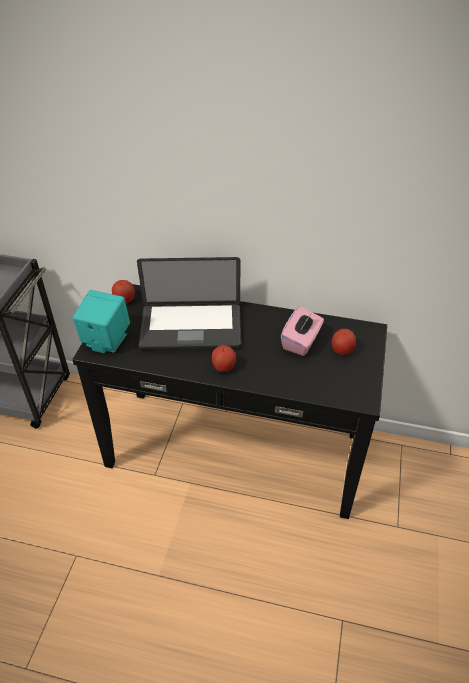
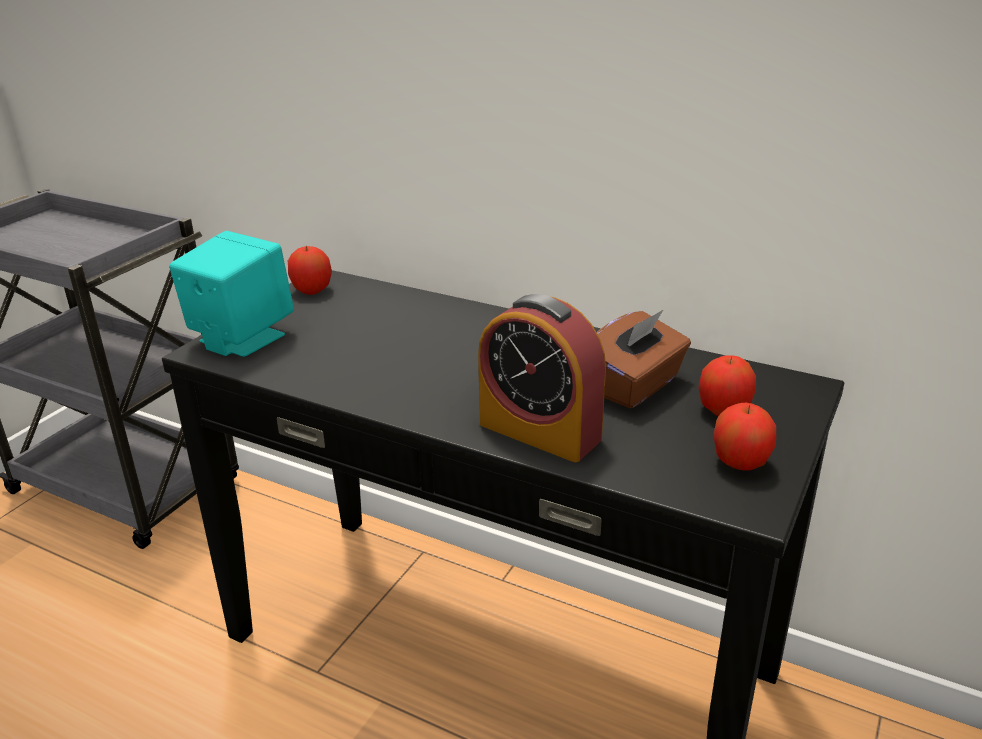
camera: 15 degrees right, 15 degrees down
laptop [137,257,242,350] -> none
apple [212,345,236,372] -> apple moved to [714,403,776,471]
pink tissue box [281,306,324,356] -> brown tissue box [597,309,691,408]
none -> alarm clock [478,294,606,462]

